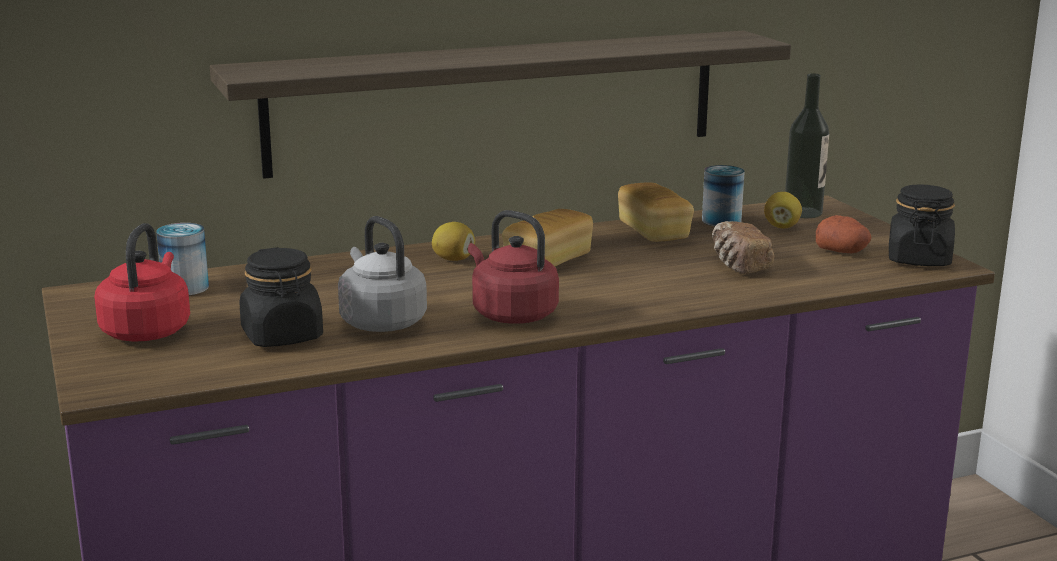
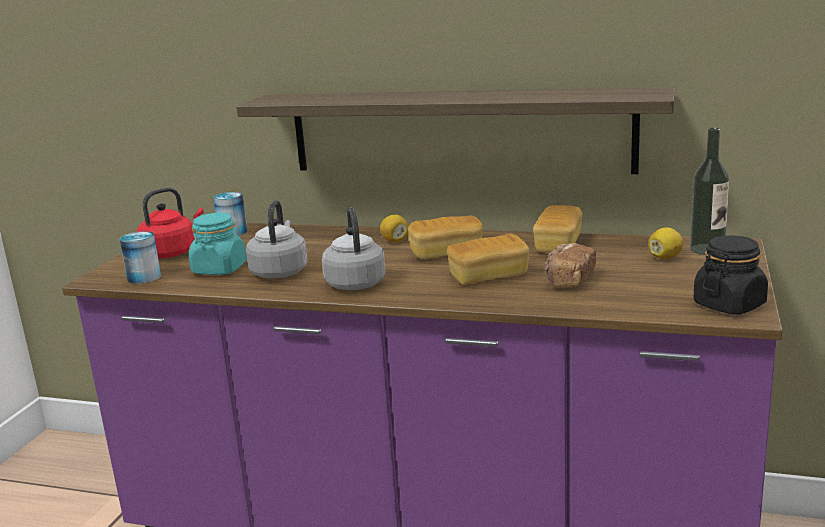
camera: 40 degrees right, 0 degrees up
black jar [240,247,323,347] -> turquoise jar [189,212,247,275]
red kettle [468,210,559,324] -> grey kettle [322,208,386,290]
can [702,165,745,226] -> can moved to [120,231,161,284]
potato [816,215,871,254] -> none
none -> bread [447,234,529,285]

